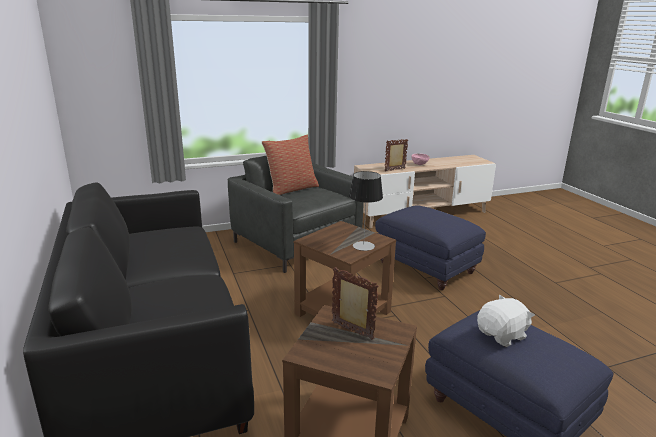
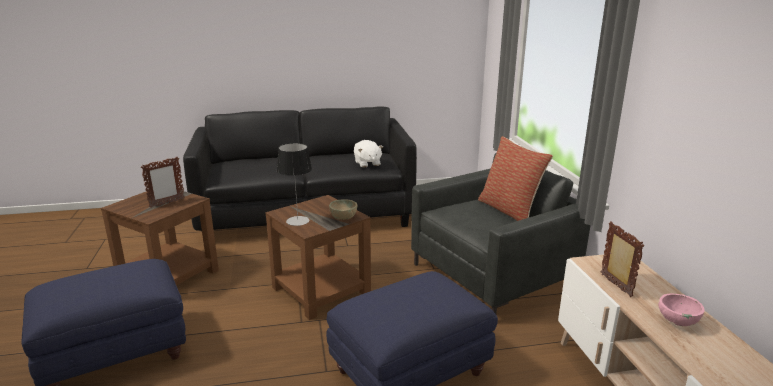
camera: 100 degrees right, 0 degrees up
white plush toy [477,295,535,347] -> white plush toy moved to [354,140,383,168]
none -> beige bowl [329,199,358,220]

